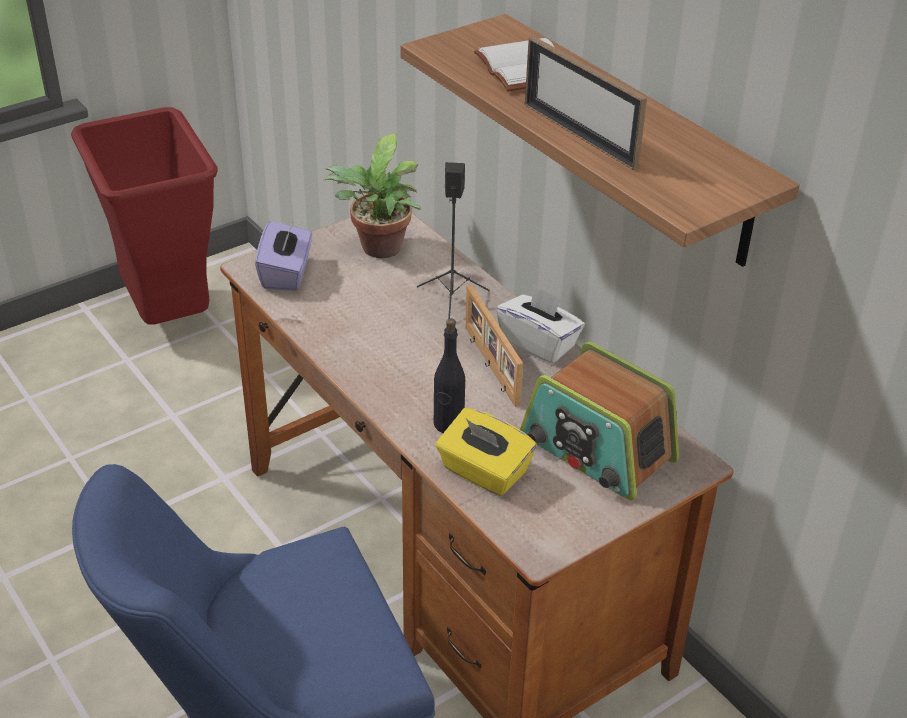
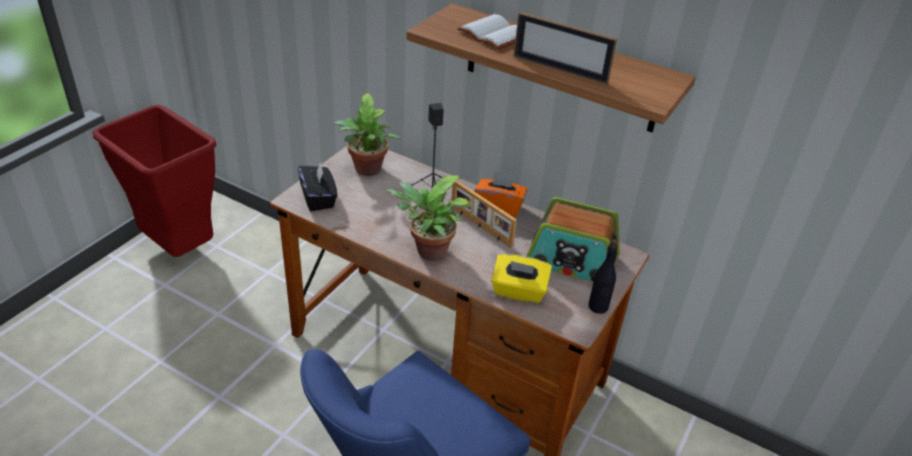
camera: 25 degrees left, 0 degrees up
purple tissue box [255,219,312,291] -> black tissue box [298,161,337,211]
black bottle [434,319,465,433] -> black bottle moved to [588,239,618,314]
white tissue box [496,285,585,364] -> orange tissue box [474,171,527,217]
none -> potted plant [386,175,470,261]

